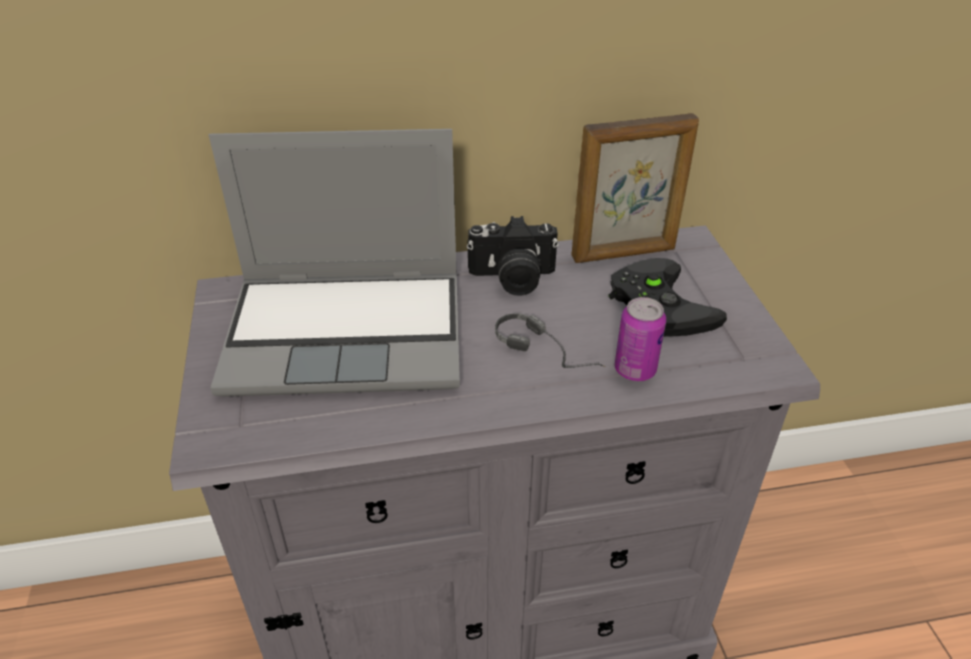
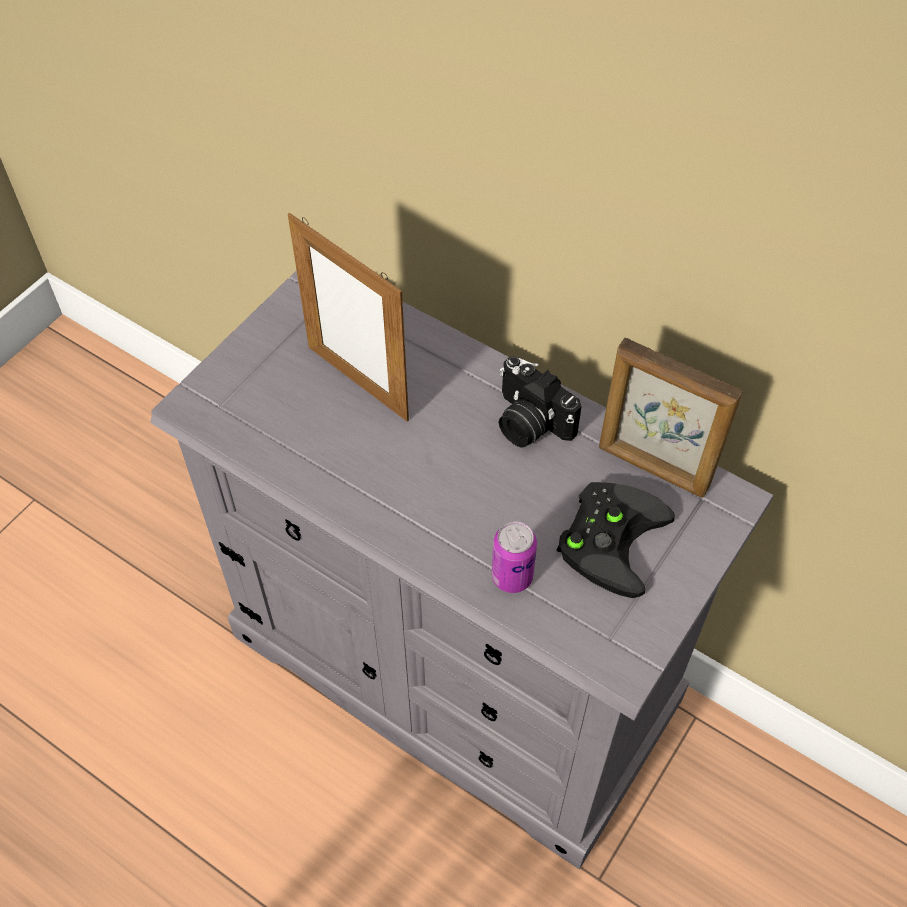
camera: 45 degrees right, 15 degrees up
laptop [209,129,460,397] -> picture frame [288,213,409,422]
headphones [495,313,606,368] -> none

